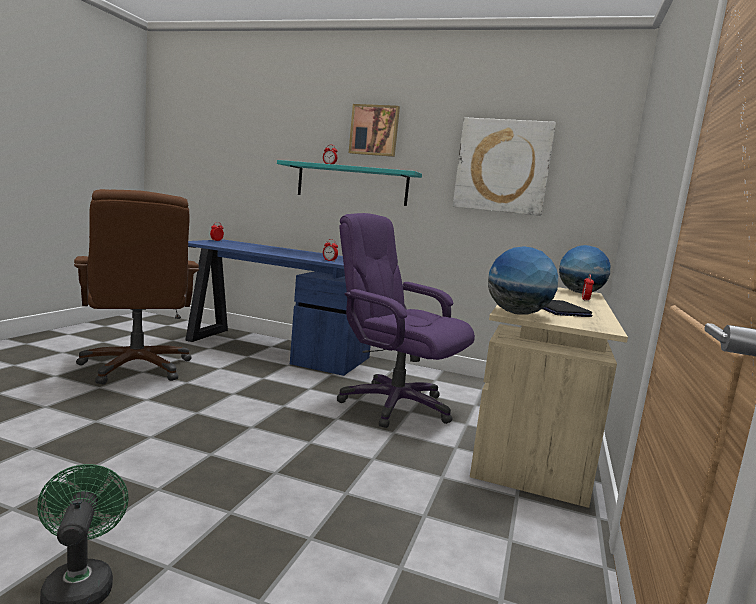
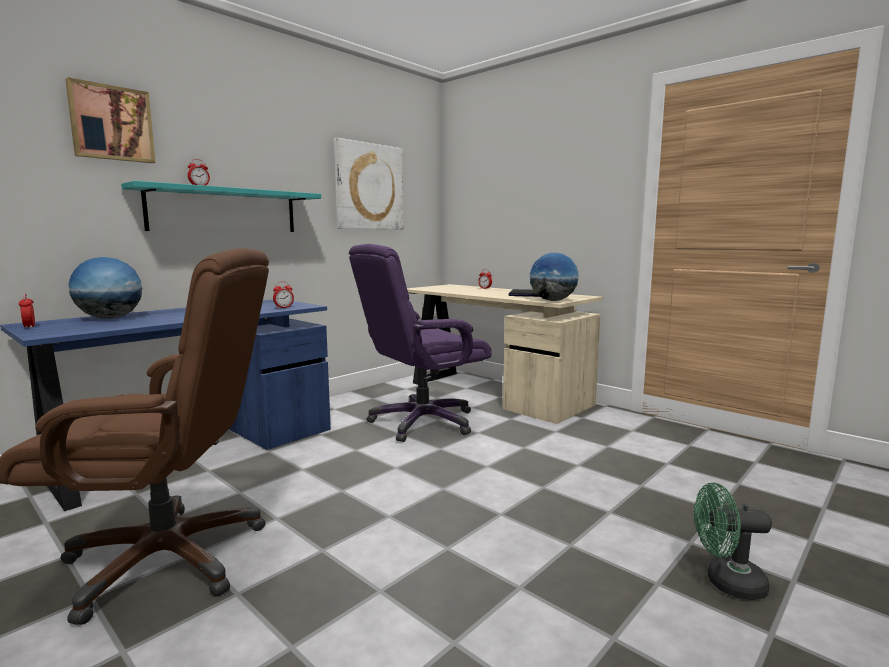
camera: 65 degrees left, 0 degrees up
picture [349,104,400,157] -> picture moved to [65,77,155,163]
globe [559,245,610,293] -> globe moved to [69,257,142,319]

